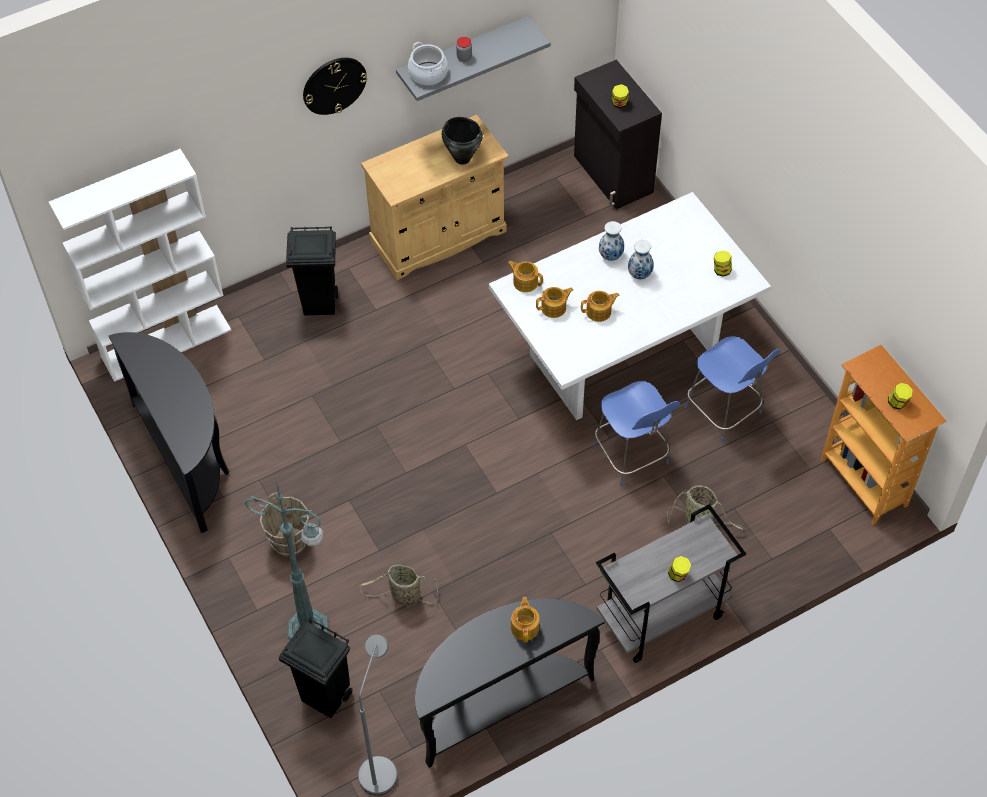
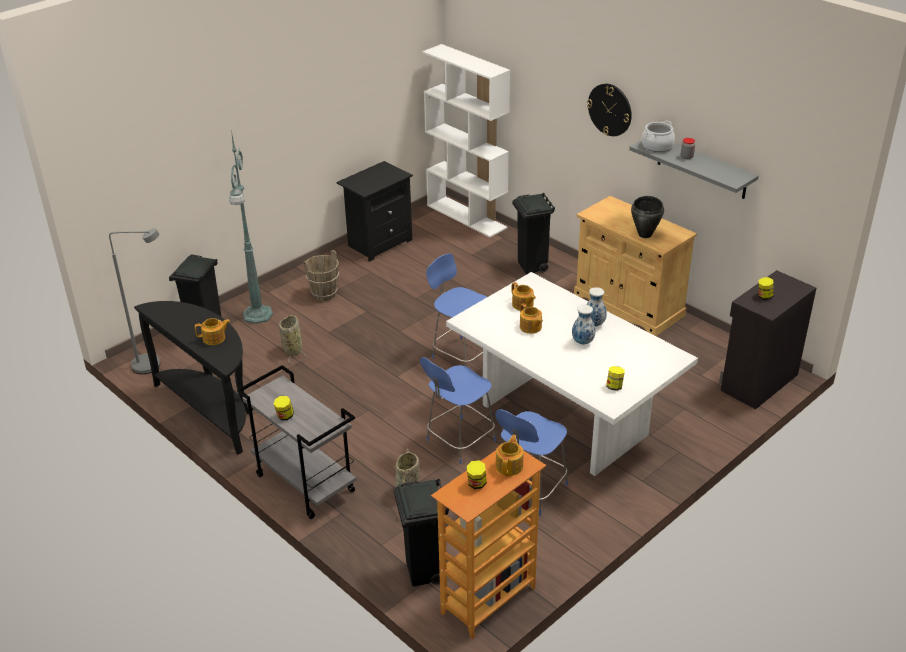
camera: 75 degrees right, 20 degrees down
black console table [109,332,229,533] -> black nightstand [336,161,413,262]
teapot [508,261,543,292] -> teapot moved to [496,435,524,476]
none -> black trash can [394,479,449,587]
none -> blue chair [426,253,487,366]

